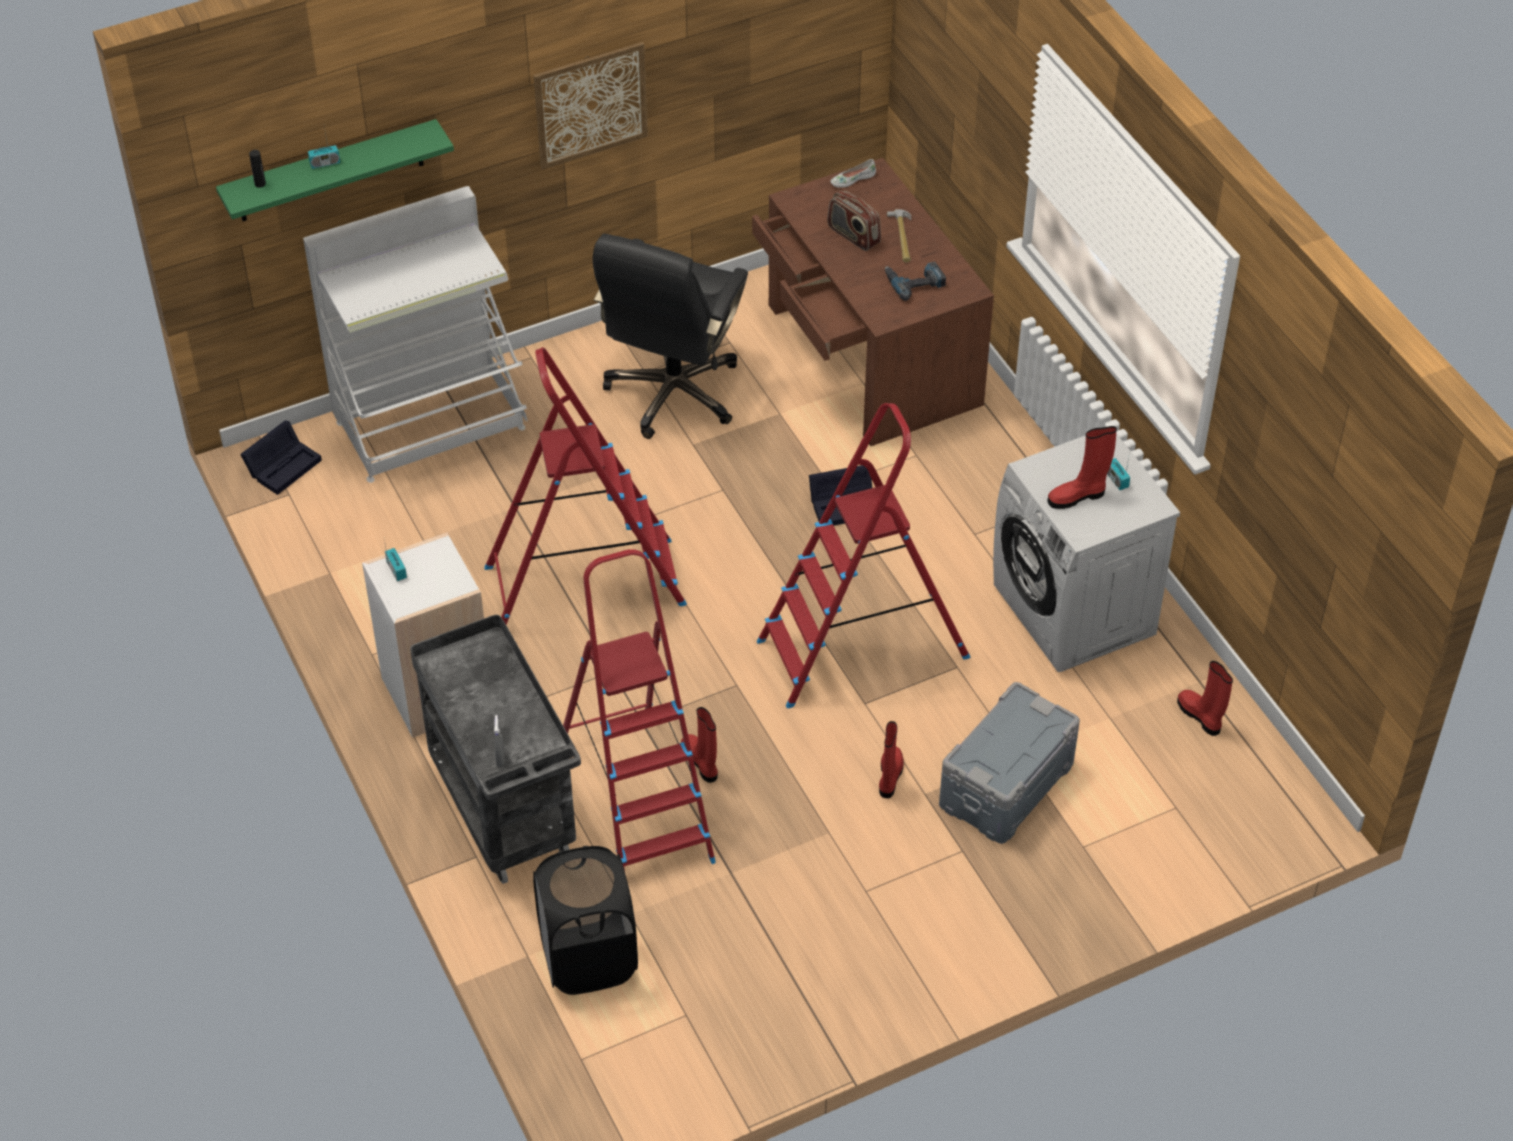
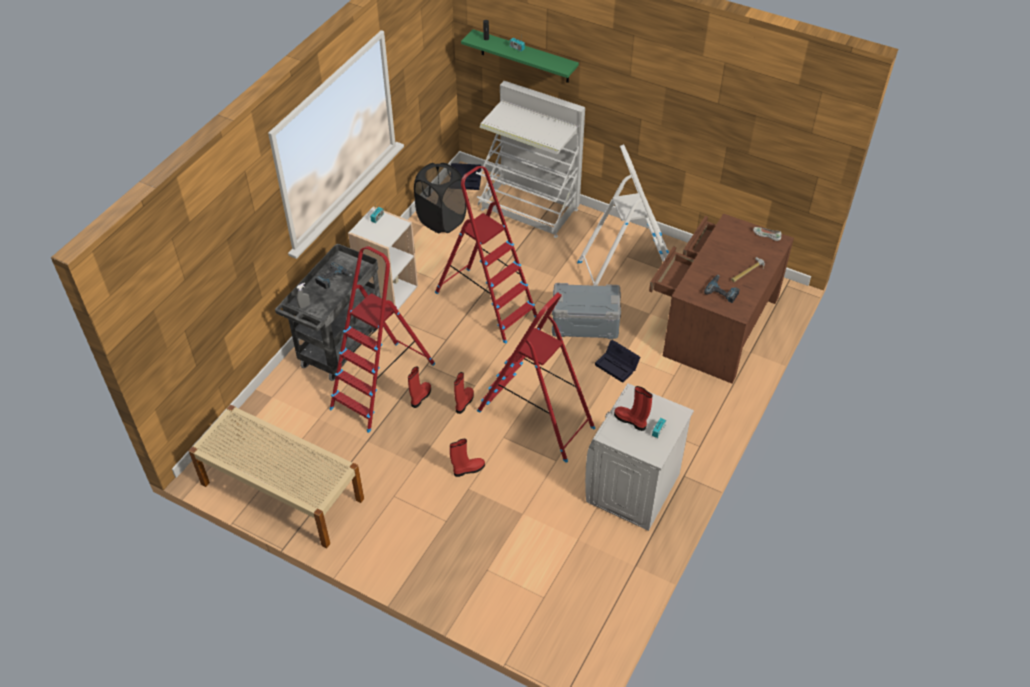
camera: 55 degrees right, 0 degrees up
black laundry basket [533,846,638,995] -> black laundry basket moved to [414,163,466,233]
picture [534,42,648,170] -> none
black office chair [593,234,748,439] -> white step ladder [577,144,669,286]
radio [827,191,881,251] -> none
grey storage box [939,682,1080,844] -> grey storage box moved to [552,283,621,339]
red boot [1177,661,1233,736] -> red boot moved to [454,372,474,414]
none -> beige bench [189,404,364,548]
none -> power drill [315,262,353,289]

